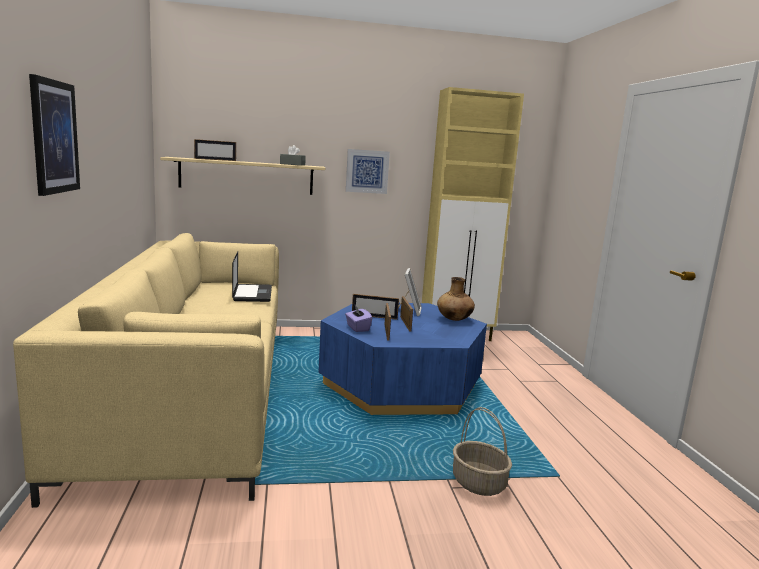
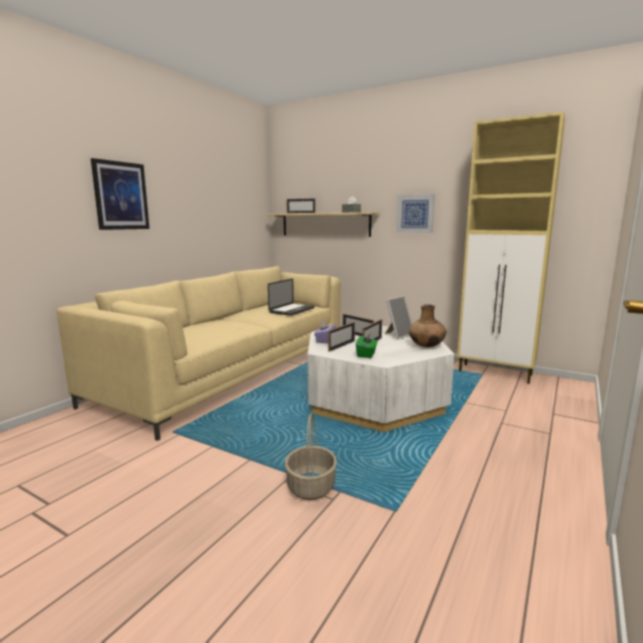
camera: 40 degrees right, 0 degrees up
blue coffee table [318,303,487,415] -> white coffee table [308,326,454,432]
none -> green tissue box [356,333,377,358]

